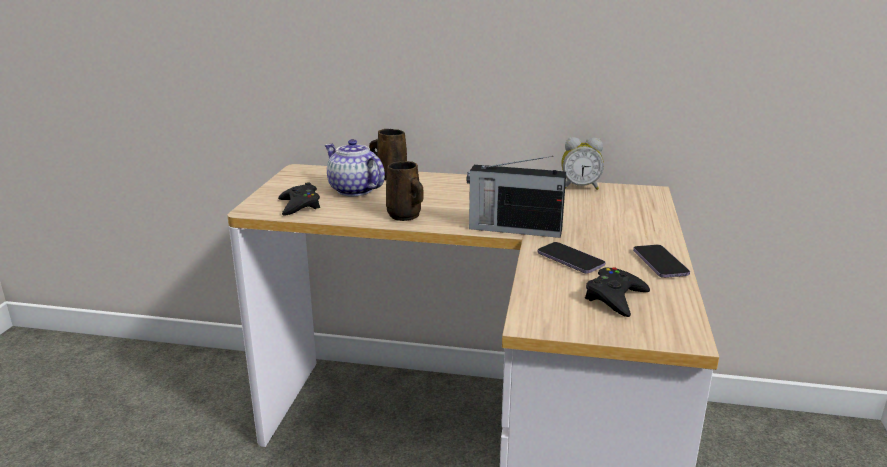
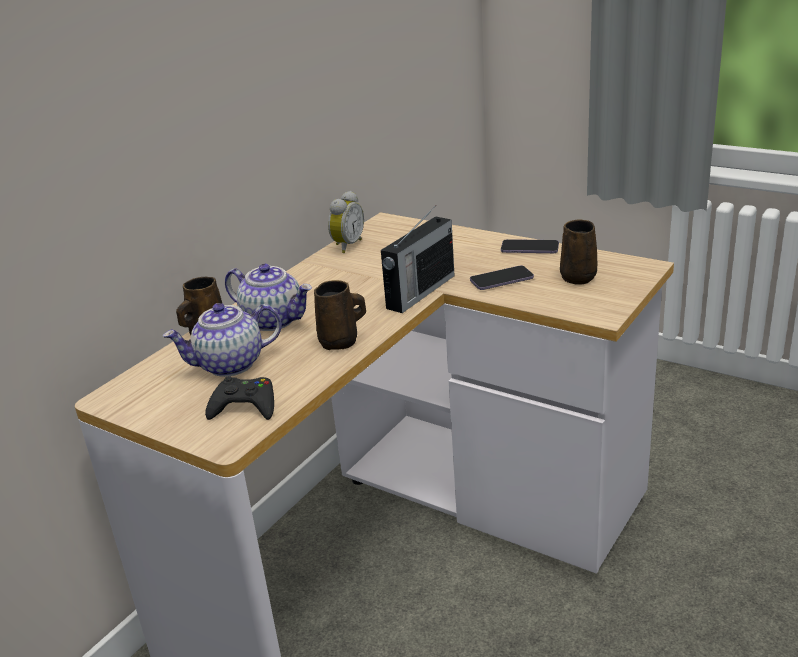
camera: 65 degrees left, 5 degrees up
black game controller [585,267,650,317] -> brown mug [560,219,598,285]
none -> teapot [225,264,312,331]

